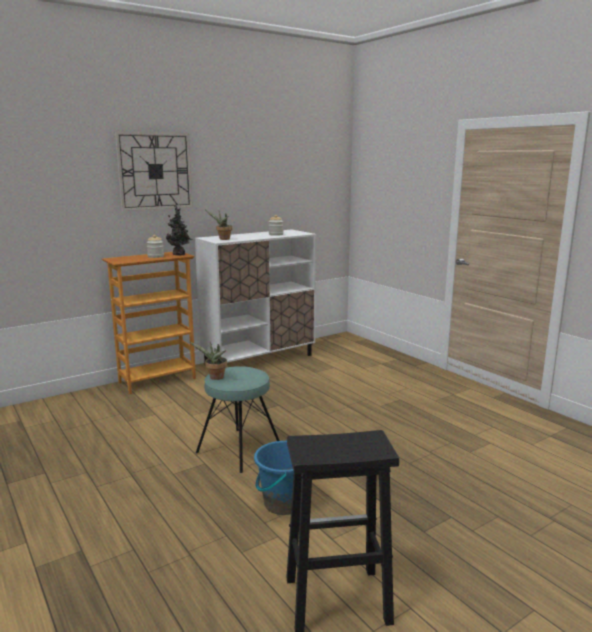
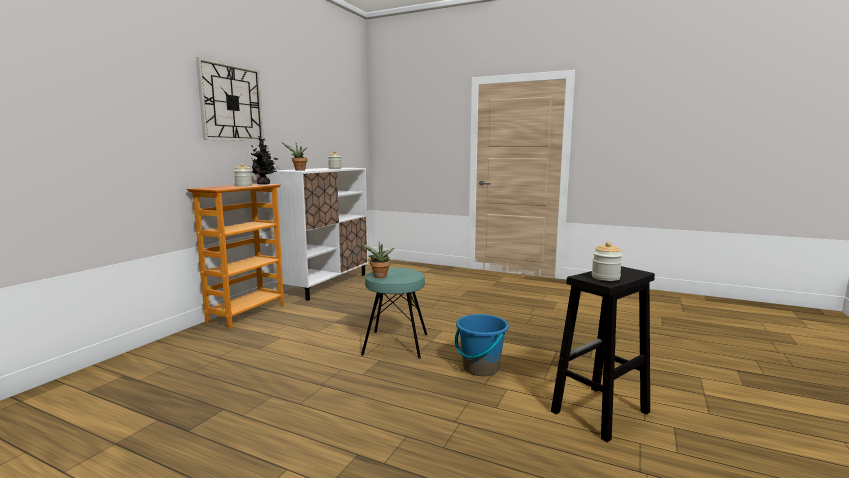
camera: 30 degrees left, 5 degrees down
none -> jar [592,242,622,281]

